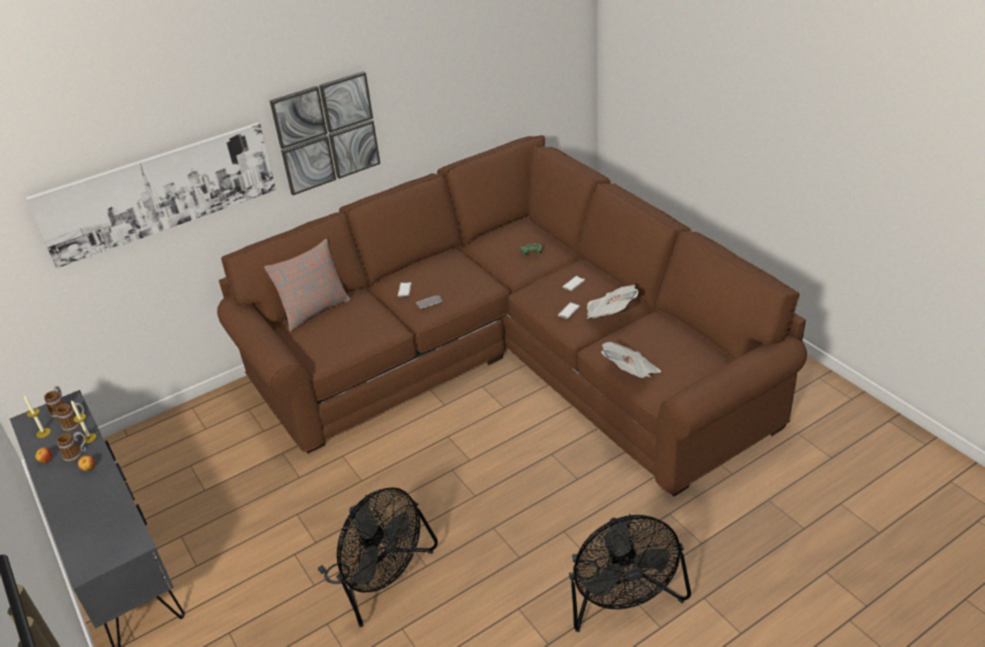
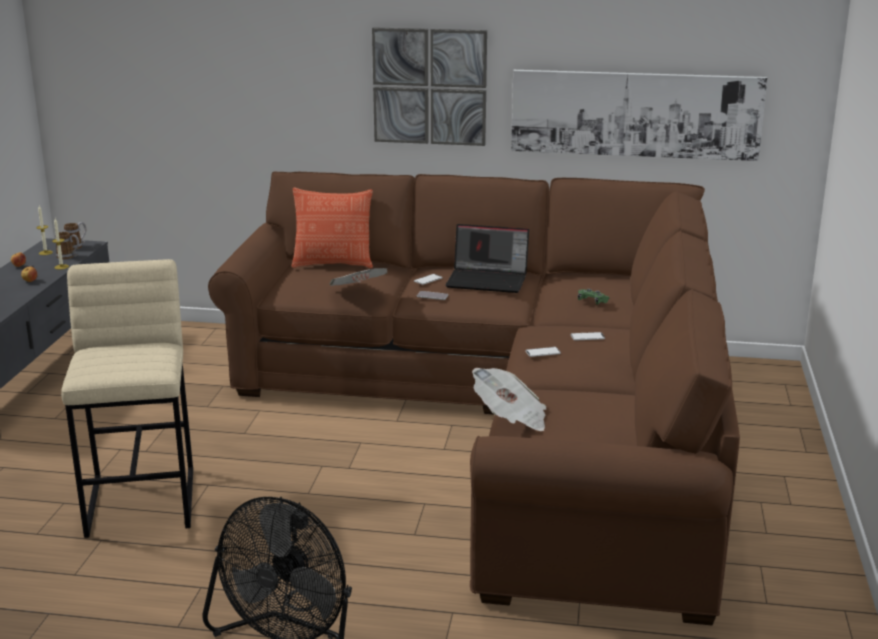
camera: 40 degrees right, 15 degrees down
picture [25,122,276,269] -> picture moved to [511,70,767,161]
mug [57,432,86,462] -> none
grey pillow [264,239,351,332] -> orange pillow [292,188,373,268]
black fan [318,488,438,627] -> beige stool [61,259,193,538]
newspaper [587,285,638,319] -> newspaper moved to [329,268,388,286]
none -> laptop [445,224,529,293]

